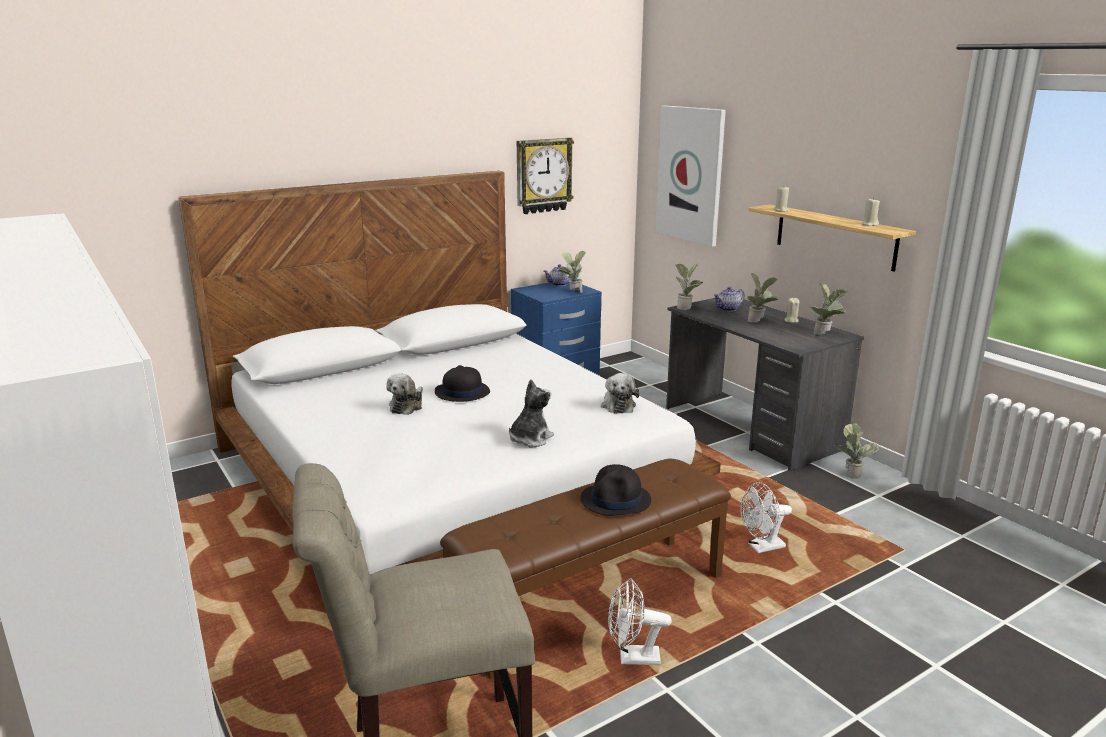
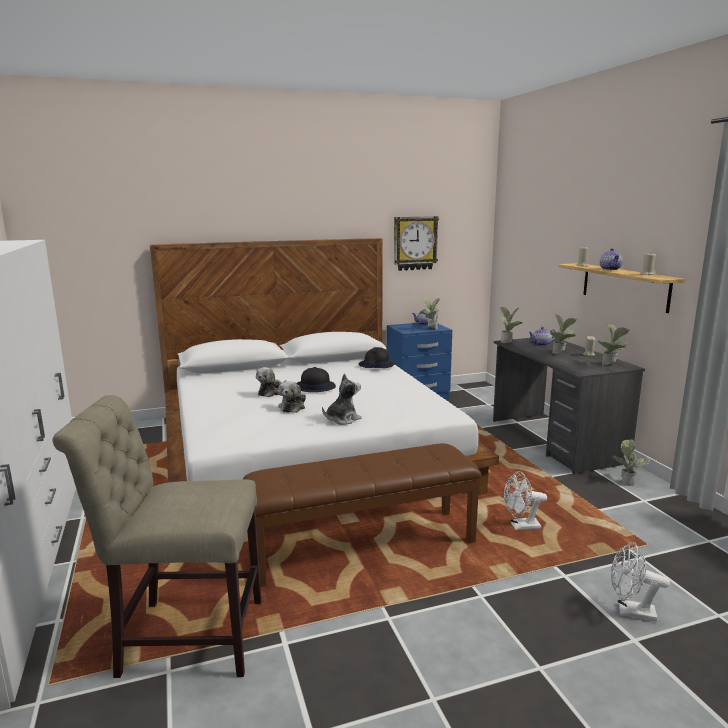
camera: 15 degrees right, 5 degrees down
black hat [580,464,651,516] -> black hat moved to [359,347,394,368]
plush toy [601,373,640,414] -> plush toy moved to [278,381,306,413]
white fan [608,578,672,665] -> white fan moved to [611,542,670,622]
picture [655,106,726,247] -> none
none -> teapot [600,248,623,270]

